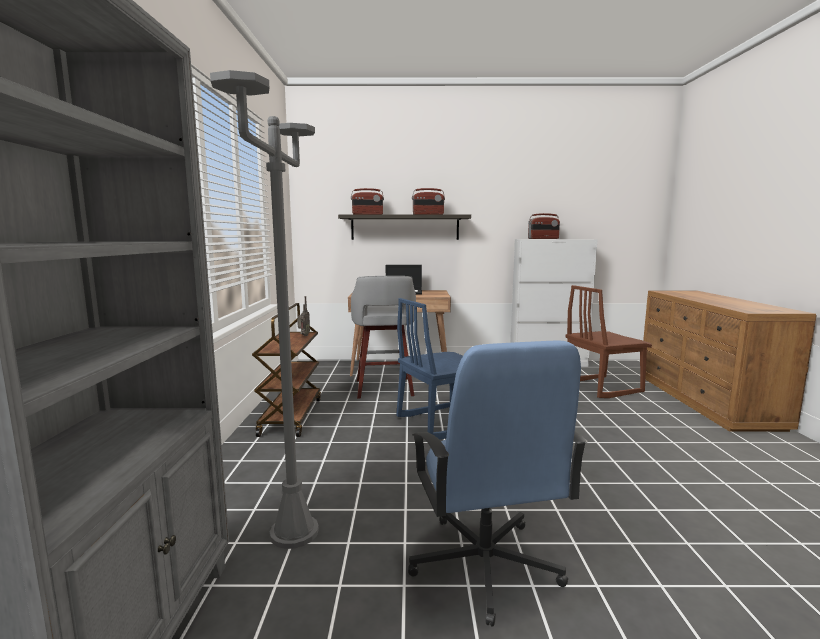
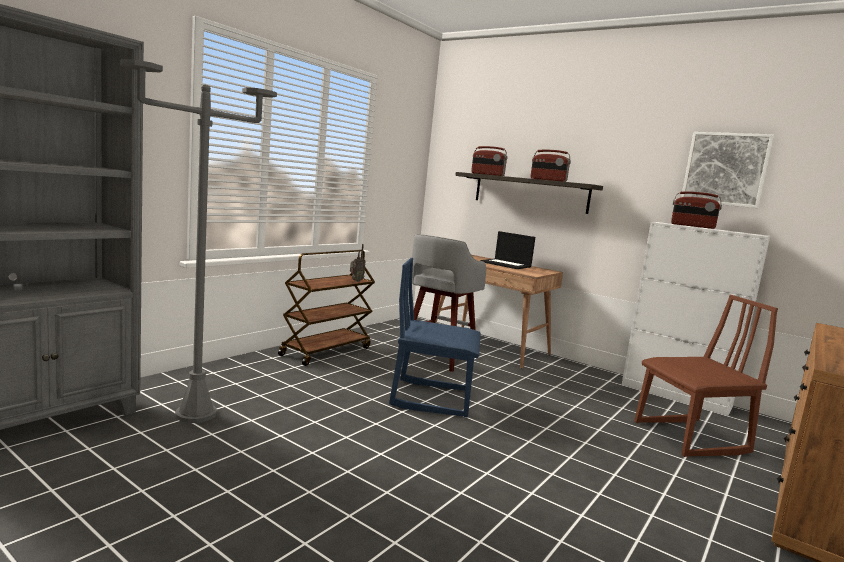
camera: 35 degrees right, 0 degrees up
blue office chair [408,341,587,627] -> none
brown chair [565,285,652,398] -> brown chair turned 150 degrees clockwise [634,295,778,457]
none -> picture [681,132,774,208]

